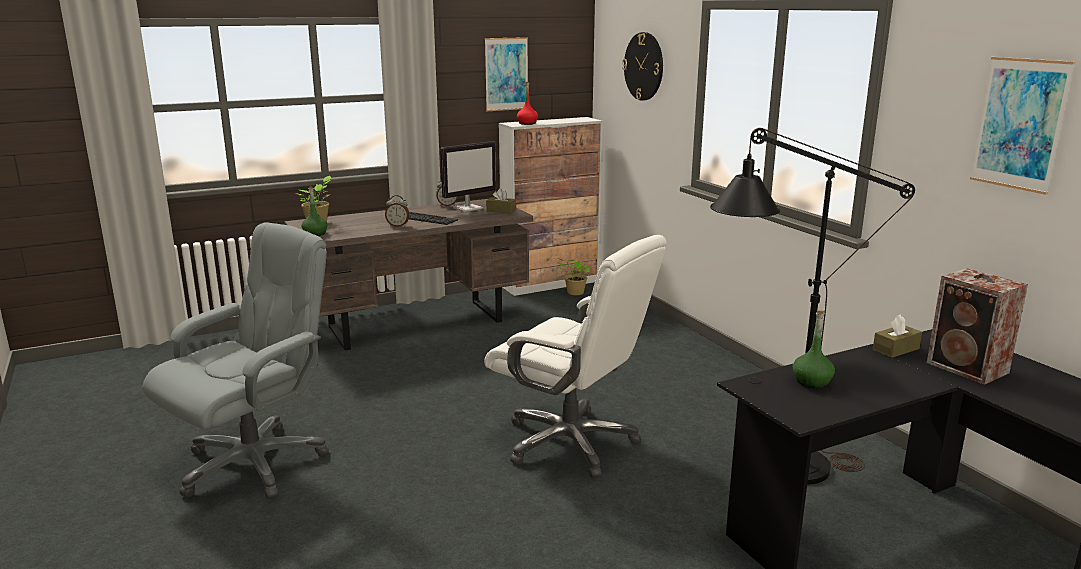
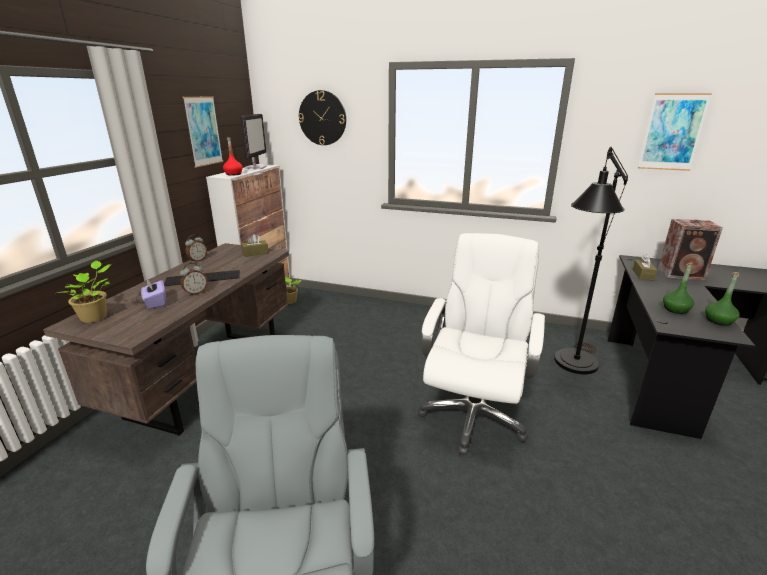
camera: 45 degrees left, 5 degrees up
green bottle [301,187,328,236] -> green bottle moved to [705,272,740,326]
monitor [440,141,496,212] -> monitor moved to [240,114,267,169]
white office chair [484,235,667,478] -> white office chair turned 60 degrees counterclockwise [418,233,545,455]
none -> purple tissue box [141,278,166,309]

